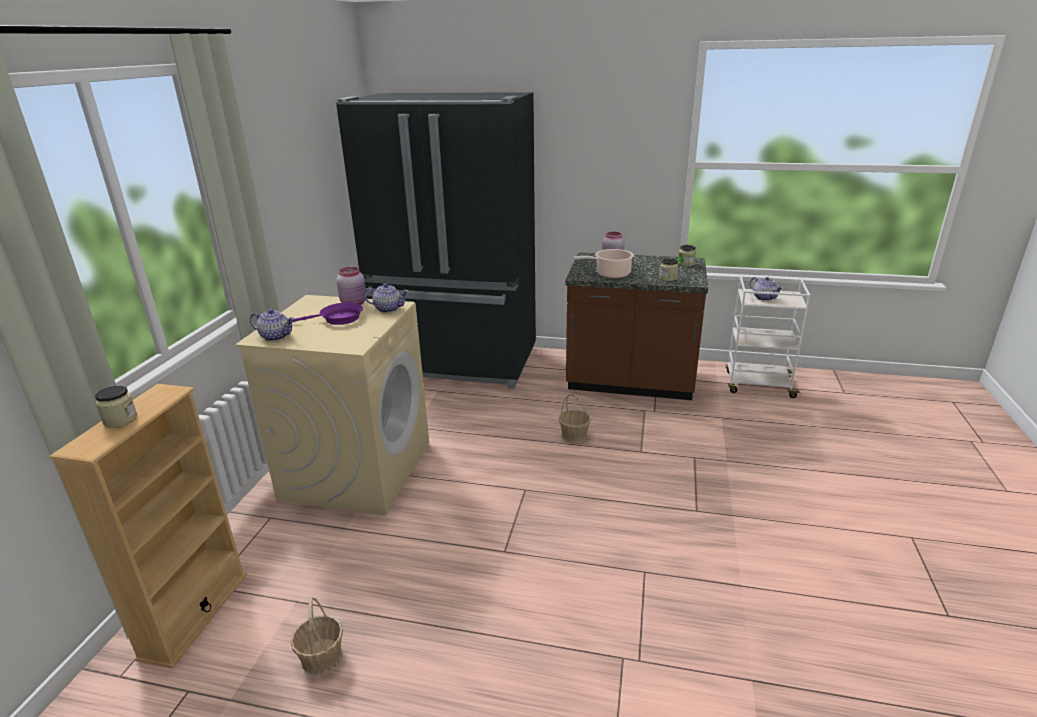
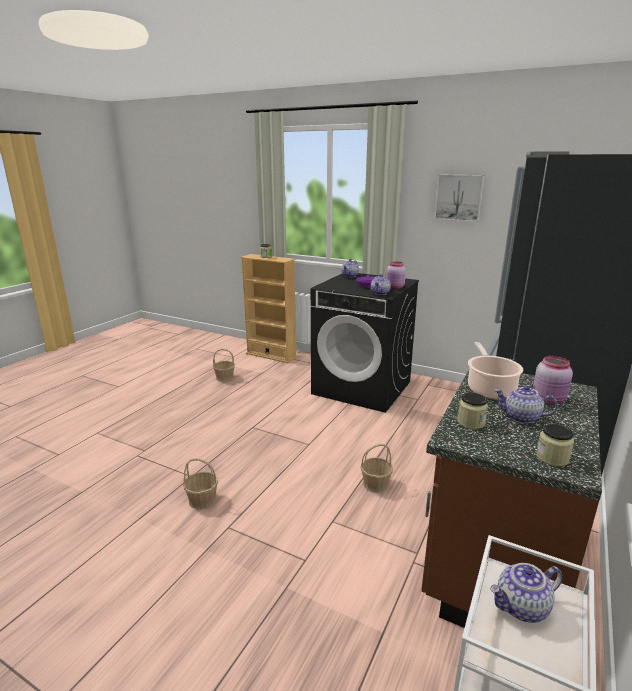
camera: 105 degrees right, 5 degrees down
beige washing machine [235,295,429,515] -> black washing machine [311,273,419,413]
none -> basket [183,458,218,509]
none -> picture [434,175,484,222]
none -> teapot [494,385,558,424]

